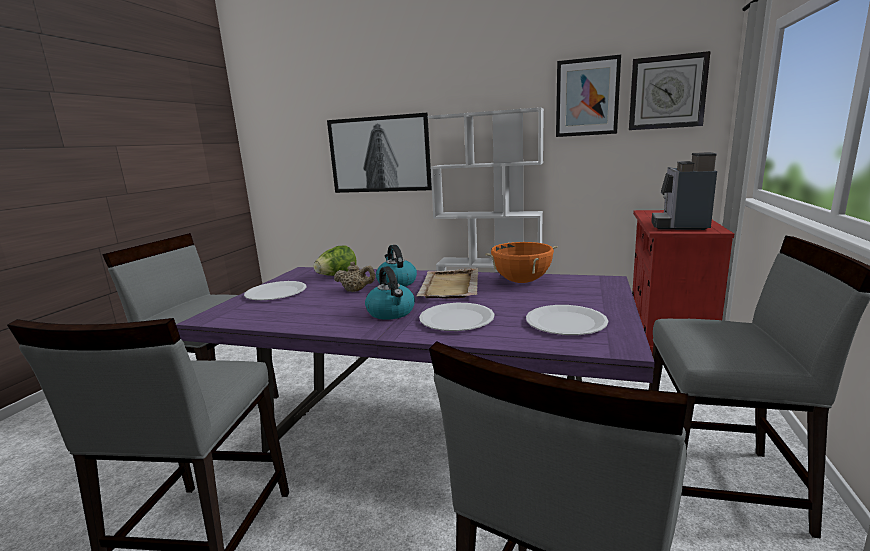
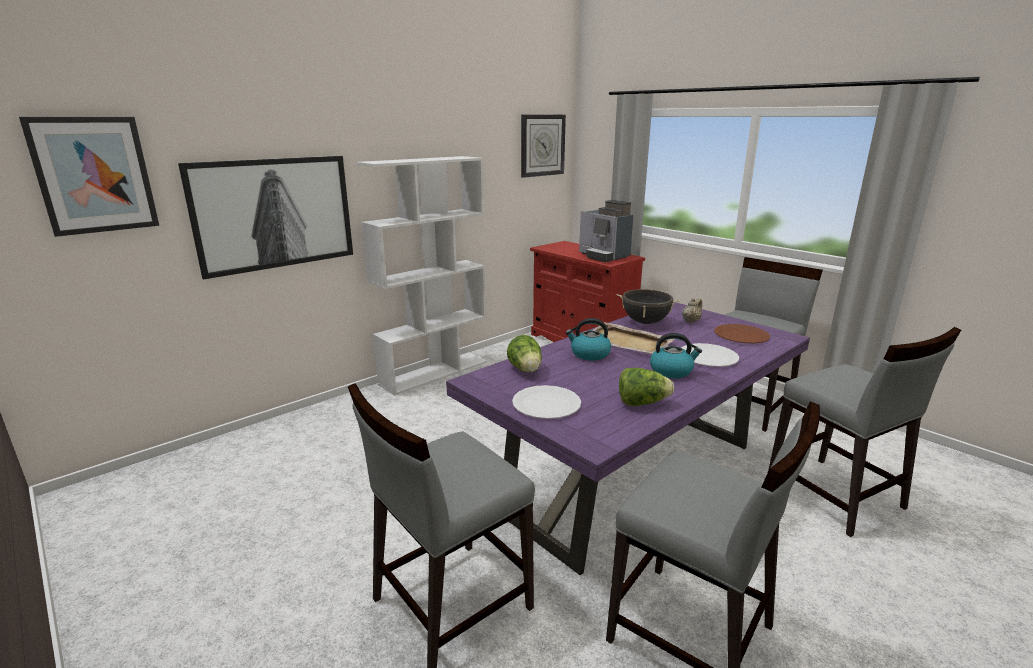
camera: 60 degrees left, 5 degrees up
beige teapot [334,261,375,292] -> beige teapot moved to [682,298,702,323]
orange cooking pot [485,242,558,283] -> black cooking pot [617,289,680,324]
white plate [526,305,608,335] -> brown plate [714,324,770,343]
picture [556,55,621,137] -> picture moved to [19,117,159,237]
none -> lettuce [619,368,674,406]

